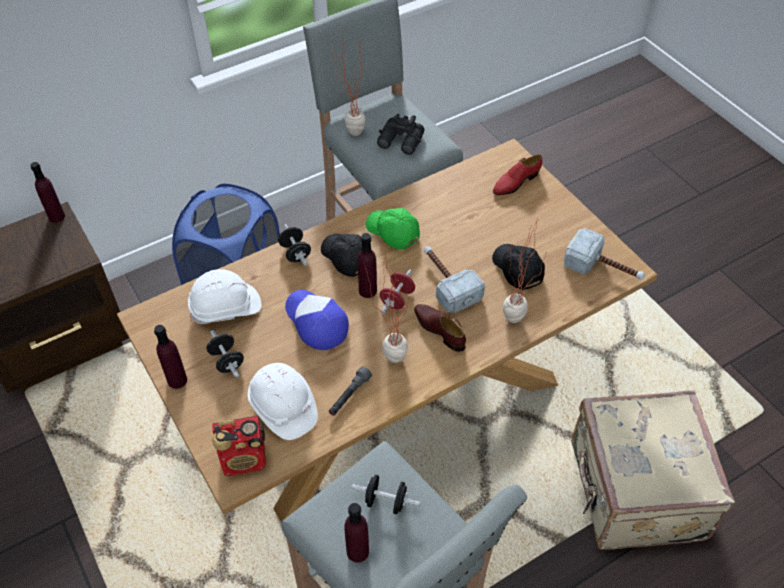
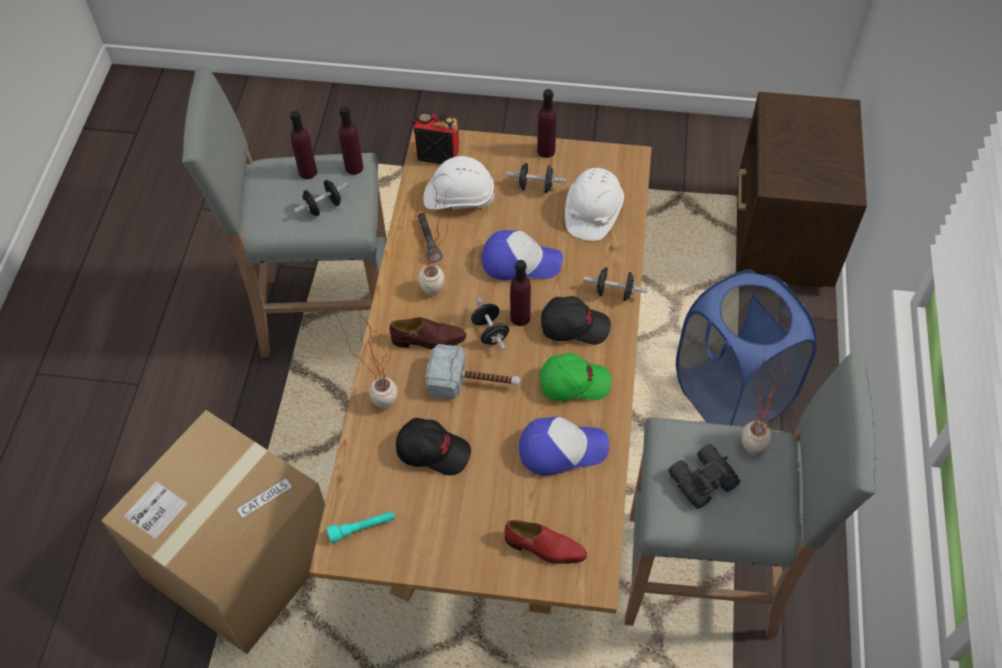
camera: 130 degrees right, 5 degrees up
purple bottle [31,162,65,223] -> purple bottle moved to [339,106,363,175]
radio [212,416,266,476] -> radio turned 75 degrees clockwise [414,110,459,164]
red dumbbell [380,269,415,313] -> black dumbbell [471,298,509,351]
red shoe [493,154,542,195] -> red shoe turned 105 degrees clockwise [505,520,587,564]
hammer [564,228,645,280] -> turquoise flashlight [327,511,395,543]
beige suitcase [571,390,735,550] -> cardboard box [101,410,325,654]
none -> cap [519,416,609,476]

